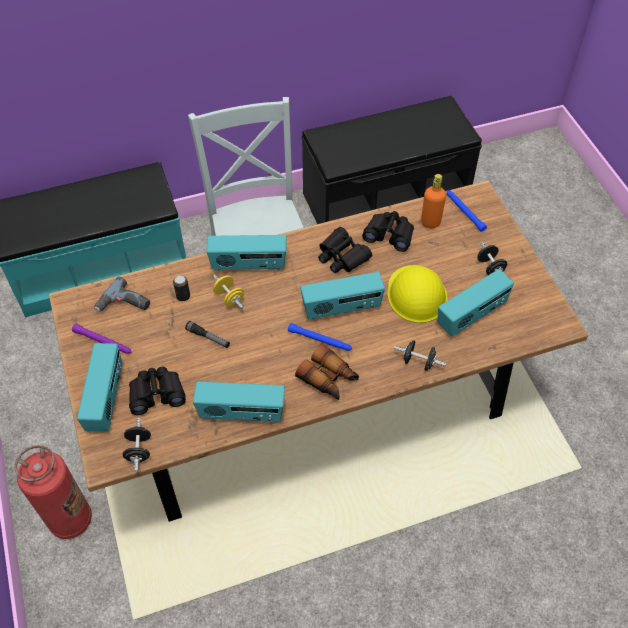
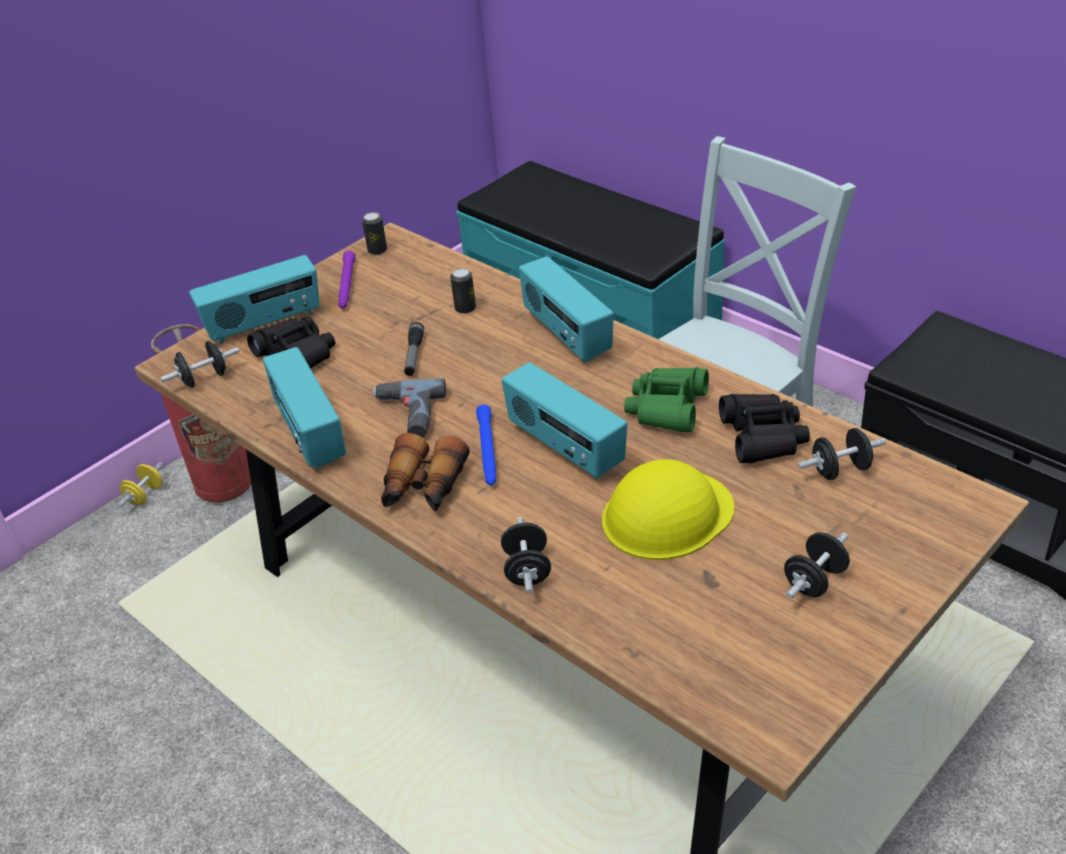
camera: 65 degrees right, 15 degrees down
power drill [95,276,150,312] -> power drill moved to [372,378,446,438]
yellow dumbbell [213,274,244,309] -> yellow dumbbell moved to [118,462,163,507]
black binoculars [318,227,372,273] -> green binoculars [624,367,709,432]
orange bottle [421,174,446,228] -> black dumbbell [798,428,886,480]
radio [437,269,514,337] -> none
blue flashlight [446,190,487,232] -> none
none -> can [362,212,387,255]

